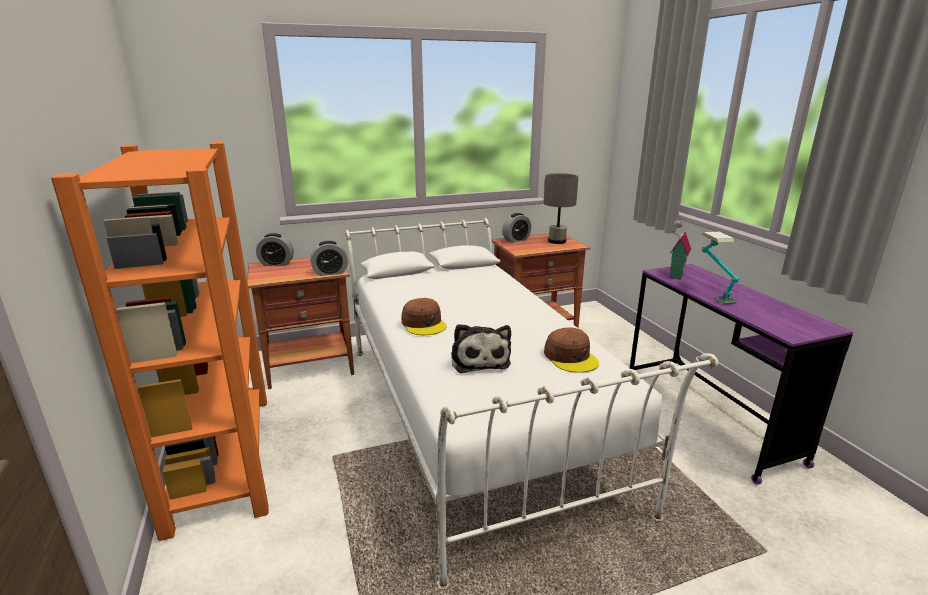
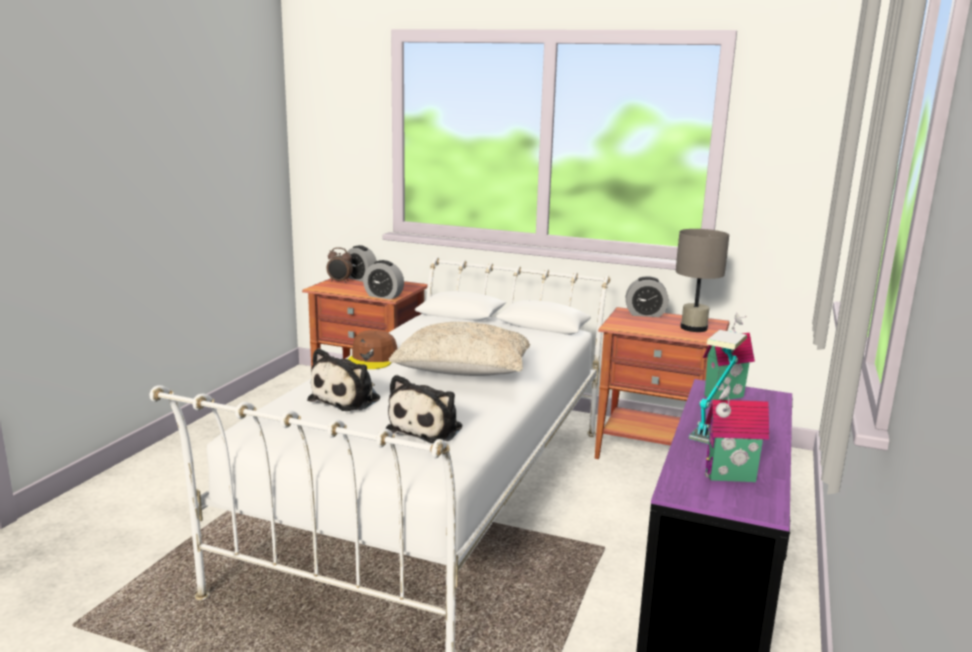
camera: 40 degrees right, 5 degrees down
orange bookcase [51,142,269,541] -> none
brown cap [544,327,599,373] -> plush toy [385,375,462,443]
none -> alarm clock [326,247,353,283]
none -> beige pillow [389,322,530,376]
none -> toy house [705,385,769,482]

